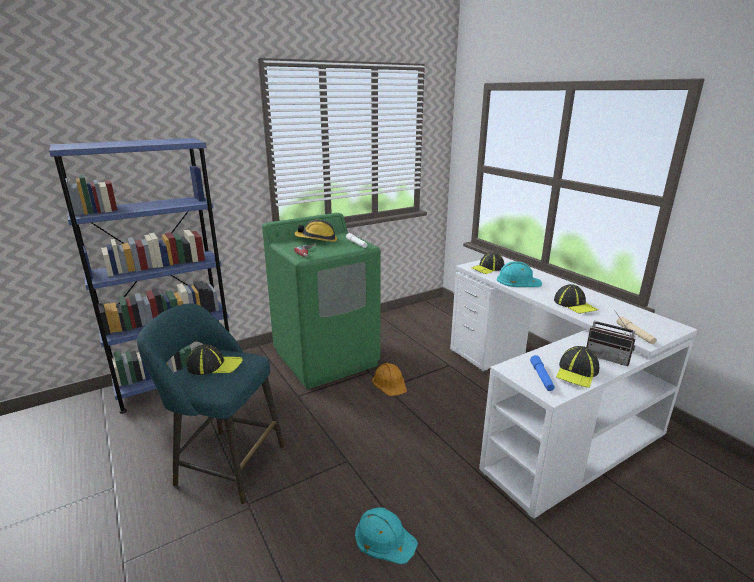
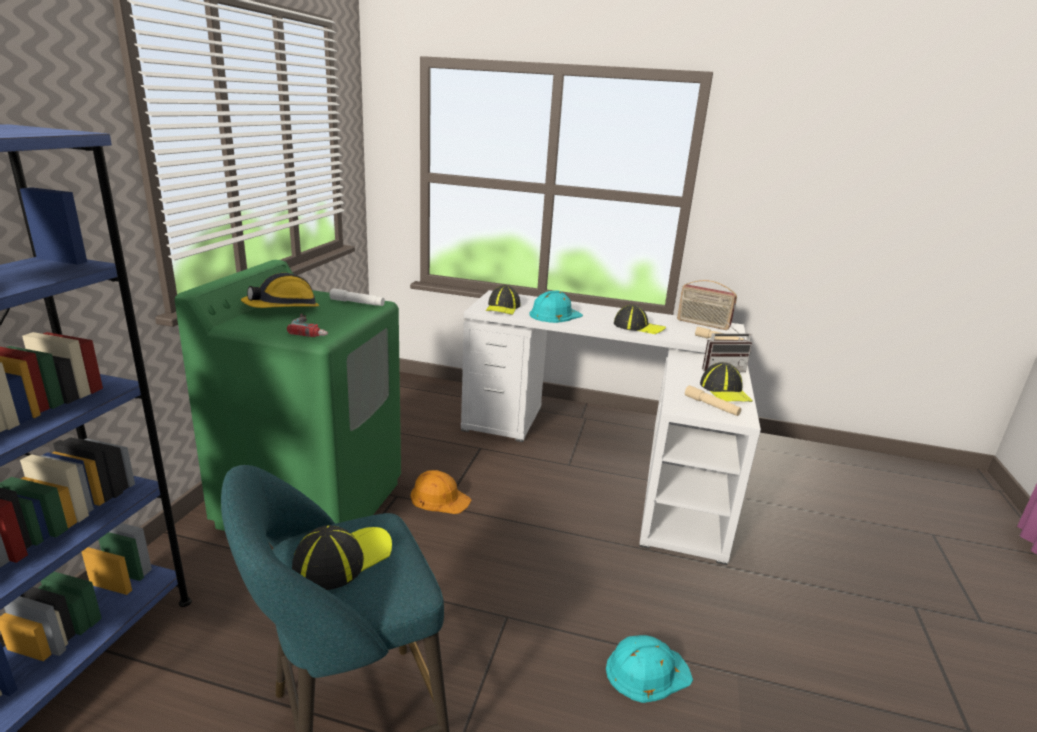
camera: 45 degrees left, 0 degrees up
blue flashlight [530,355,555,391] -> beige flashlight [685,385,741,416]
none -> radio [677,280,737,330]

